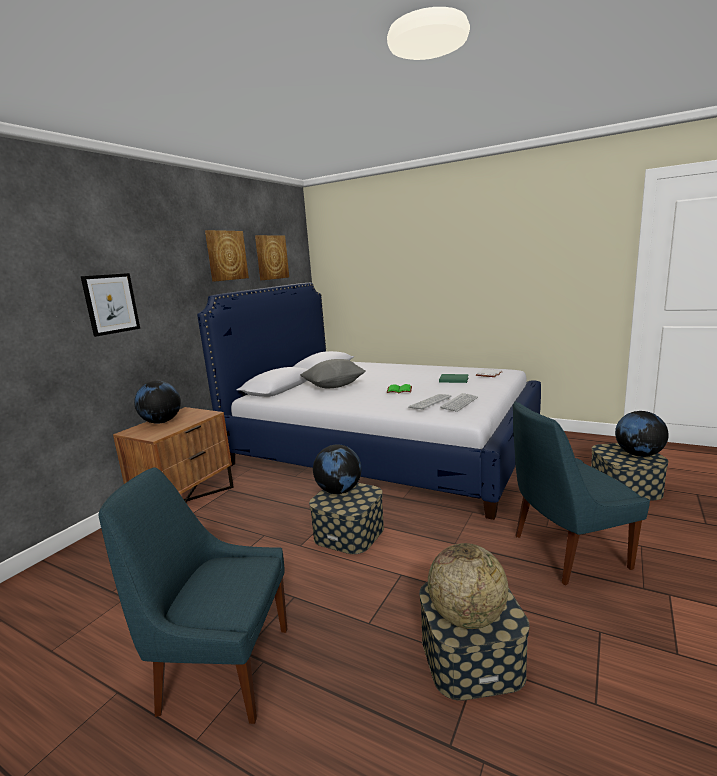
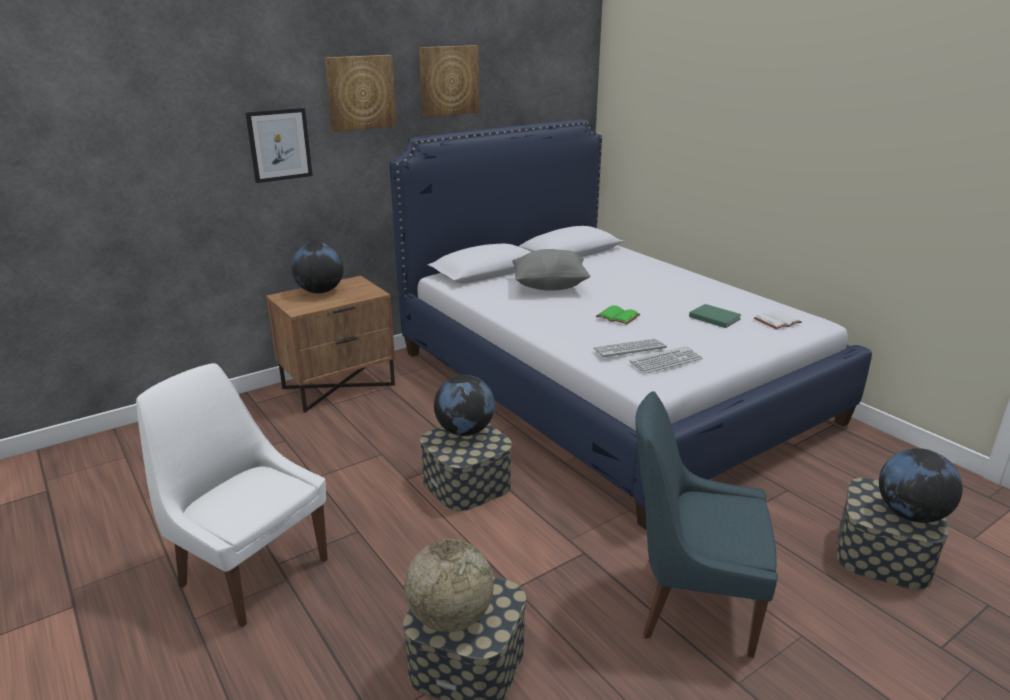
camera: 25 degrees right, 10 degrees up
blue chair [99,467,287,724] -> white chair [136,363,328,627]
picture [255,235,289,280] -> picture moved to [325,55,397,132]

